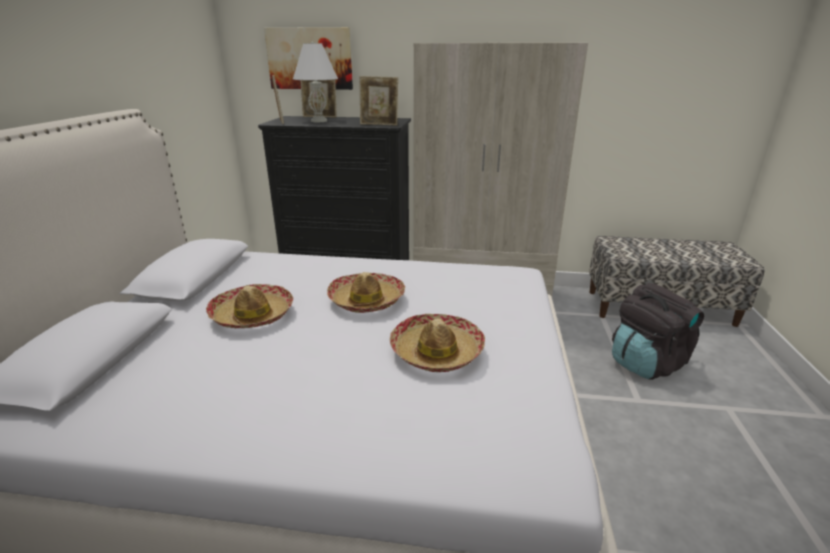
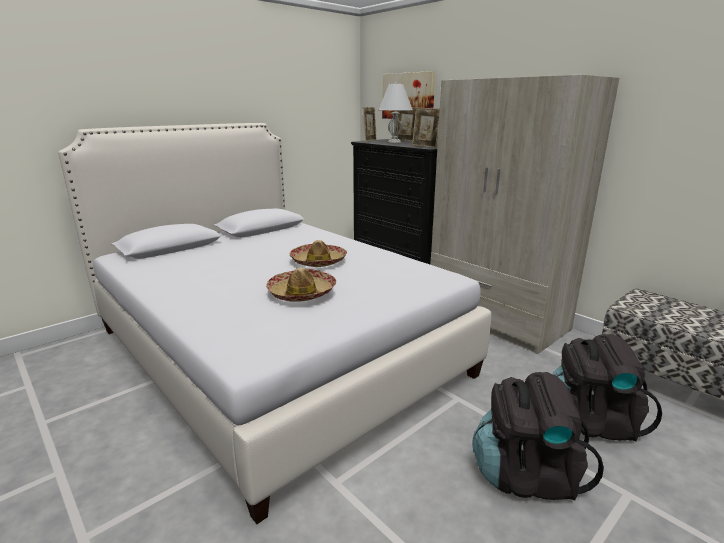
camera: 40 degrees right, 5 degrees down
hat [206,284,293,328] -> none
none -> black backpack [472,372,604,500]

